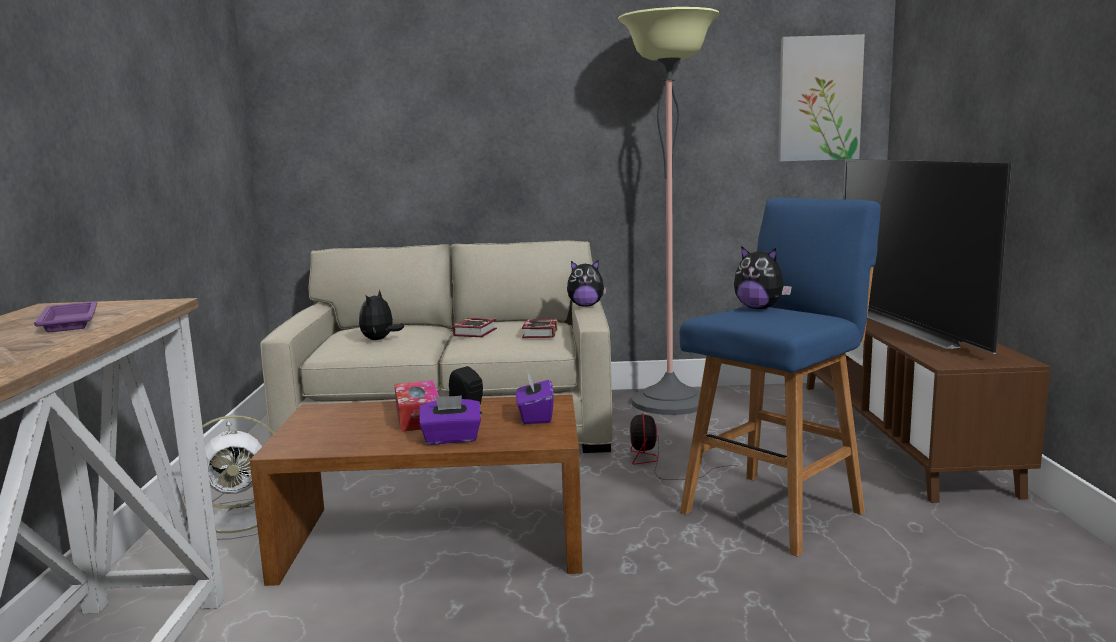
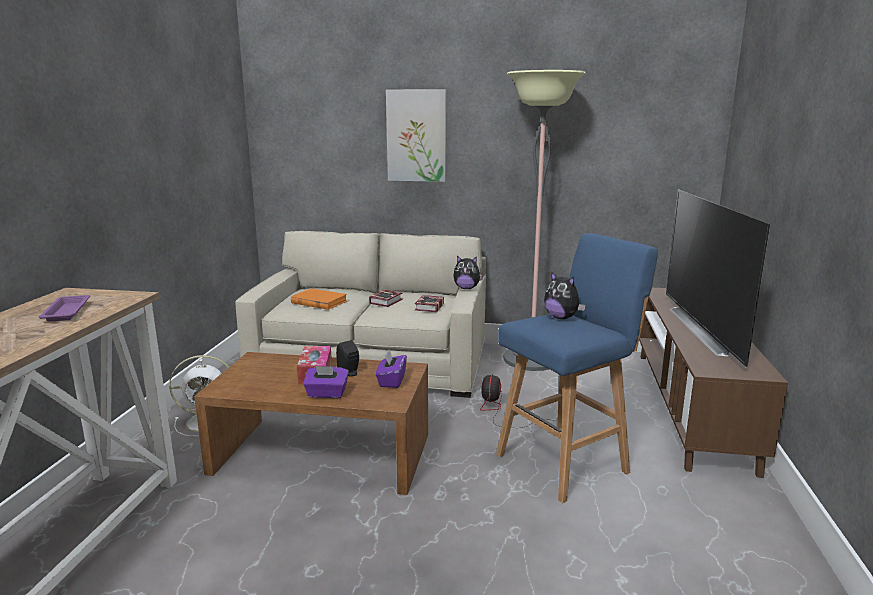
camera: 10 degrees right, 5 degrees up
plush toy [359,290,404,340] -> orange book [291,288,347,310]
picture [778,34,865,162] -> picture moved to [386,89,446,182]

